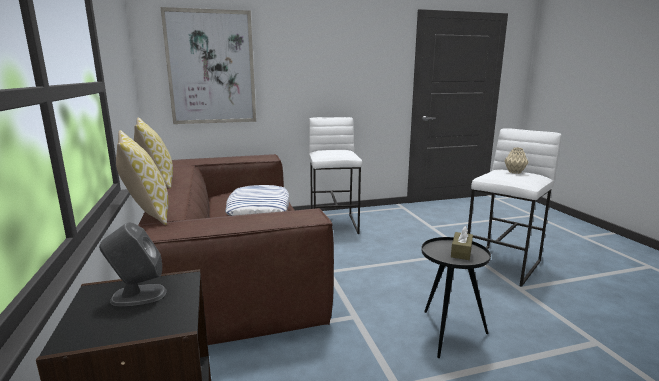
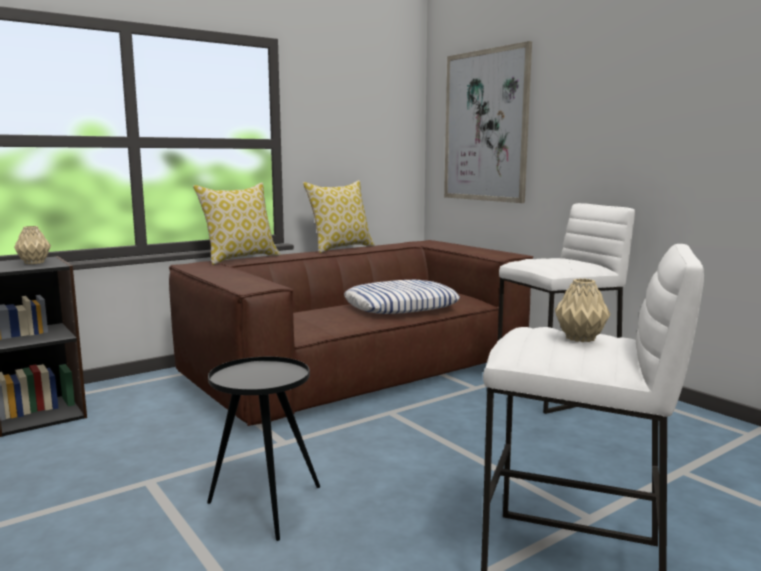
camera: 70 degrees right, 5 degrees down
grey speaker [99,222,167,306] -> beige vase [14,226,51,264]
brown tissue box [451,226,473,260] -> none

